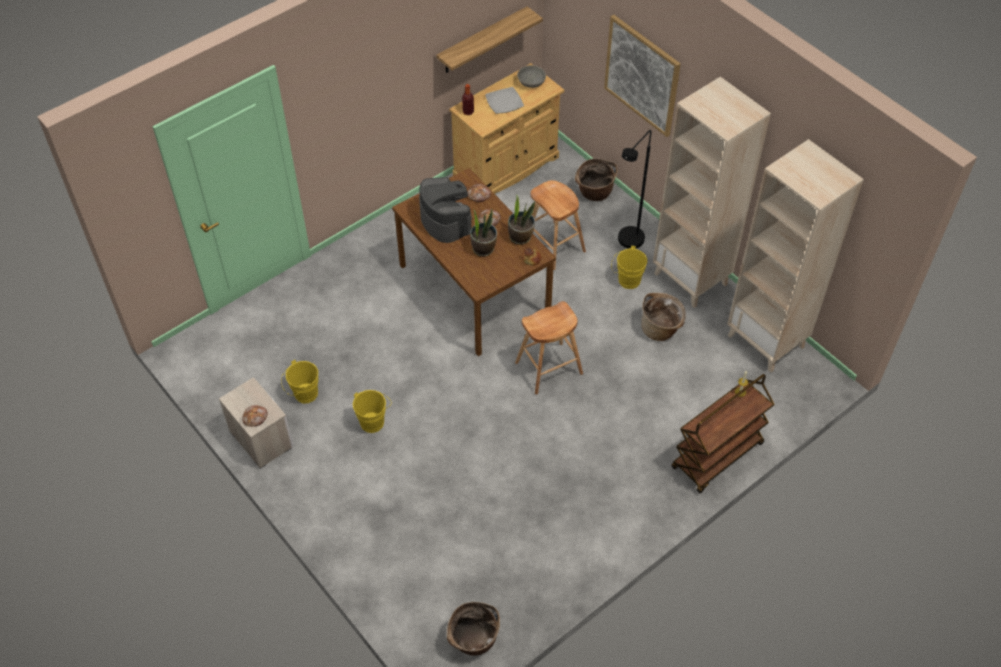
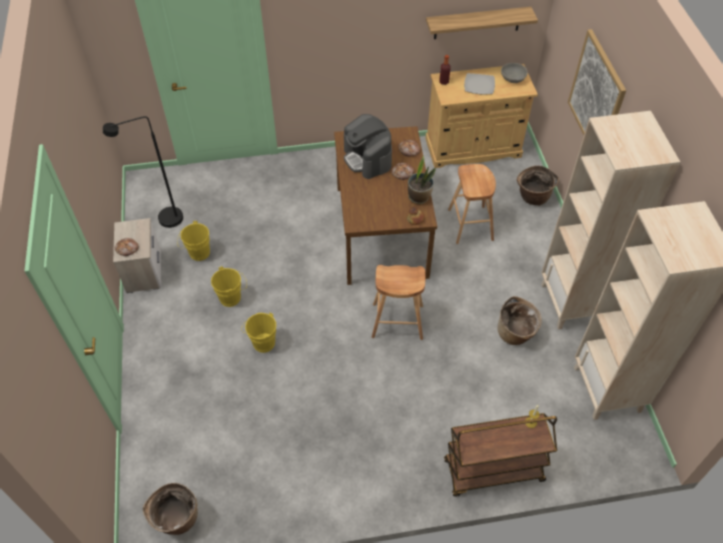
camera: 30 degrees right, 0 degrees up
coffee machine [419,177,472,243] -> coffee machine turned 150 degrees clockwise [344,114,392,179]
potted plant [470,209,497,257] -> none
yellow bucket [611,246,648,289] -> yellow bucket moved to [241,312,276,353]
black floor lamp [618,130,652,249] -> black floor lamp moved to [103,116,183,228]

